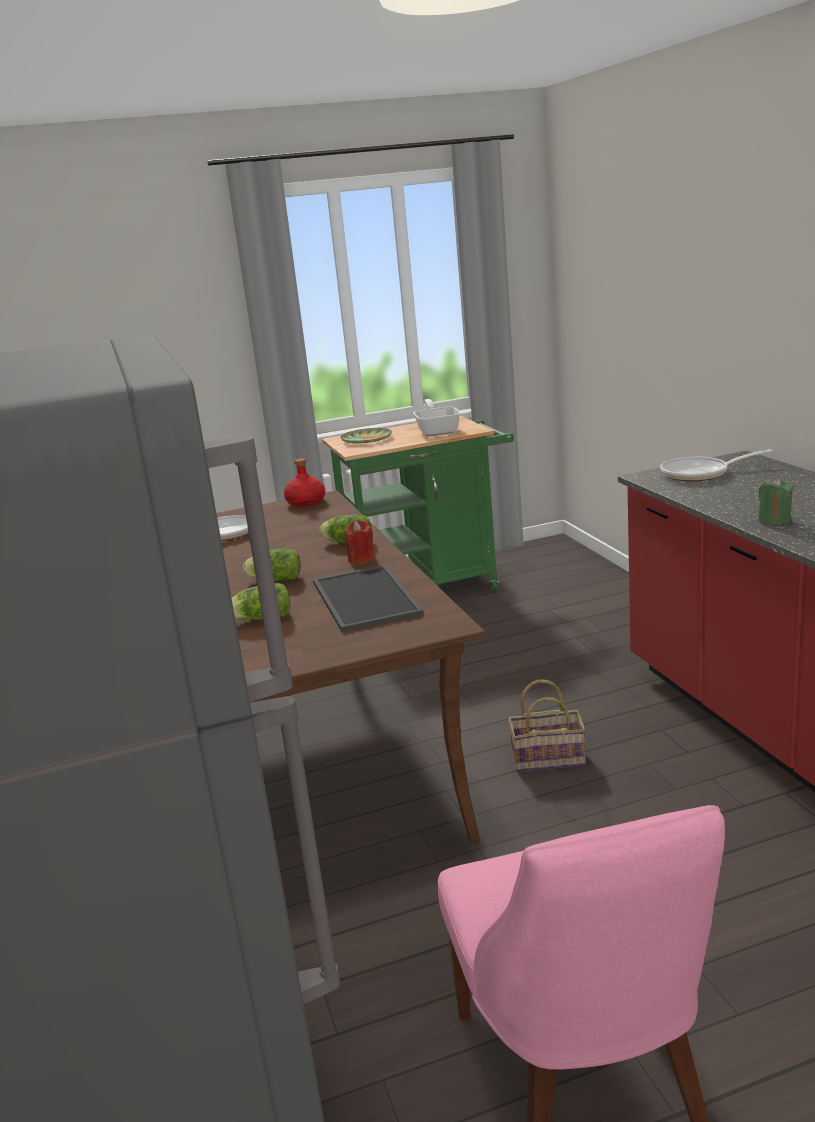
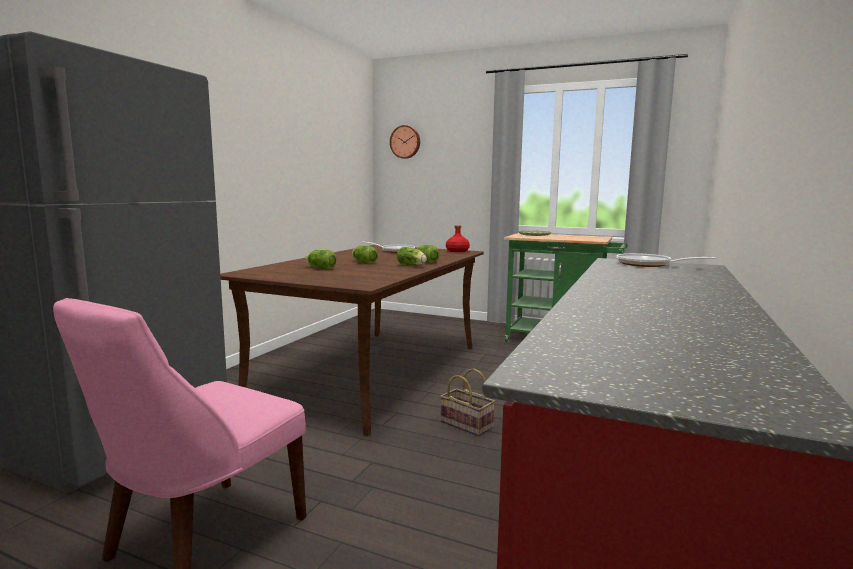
camera: 40 degrees right, 10 degrees down
tray [313,565,423,632] -> none
red candle [344,520,375,564] -> lettuce [397,247,427,266]
frying pan [413,399,460,436] -> none
green candle [758,478,793,526] -> none
none -> wall clock [390,125,420,159]

